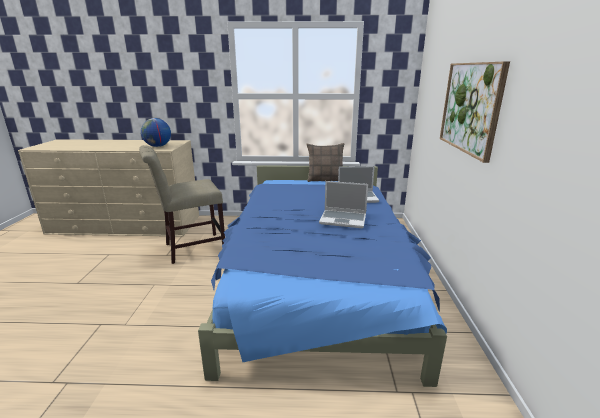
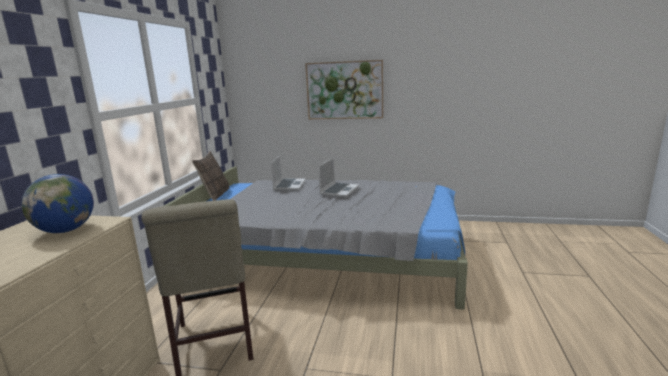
camera: 80 degrees left, 5 degrees down
blue bed [198,165,447,387] -> grey bed [162,166,468,310]

